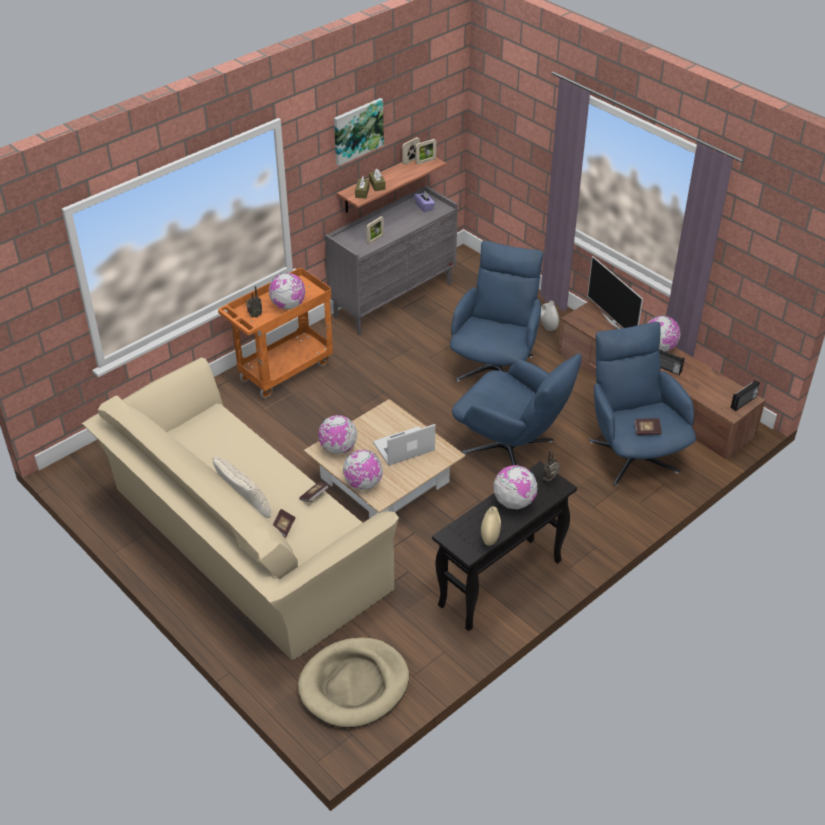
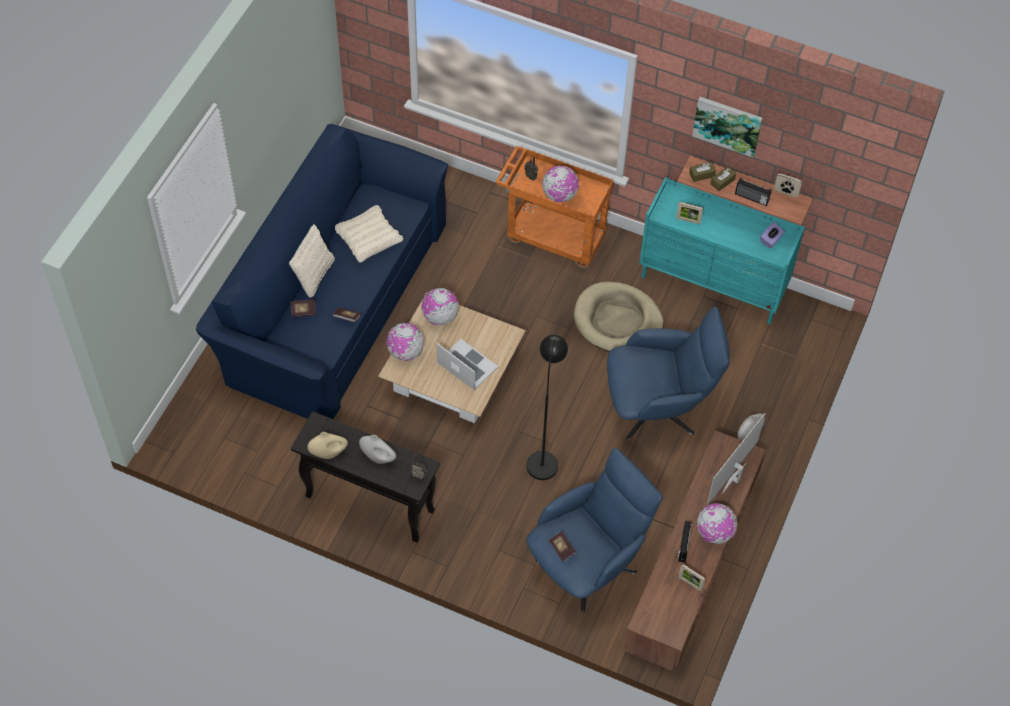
camera: 65 degrees right, 15 degrees up
beige sofa [82,358,399,660] -> blue sofa [196,124,448,419]
beige dog bed [298,637,409,728] -> beige dog bed moved to [574,282,664,352]
grey cabinet [325,186,458,335] -> turquoise cabinet [639,177,805,325]
picture frame [416,139,436,165] -> picture frame moved to [678,564,705,591]
blue armchair [452,353,582,466] -> black floor lamp [526,335,568,480]
globe [493,465,537,509] -> white vase [359,435,396,464]
radio [731,380,760,411] -> radio moved to [735,178,771,206]
none -> beige pillow [335,205,404,263]

